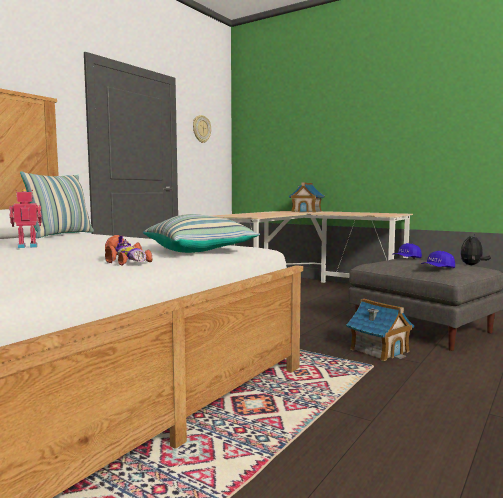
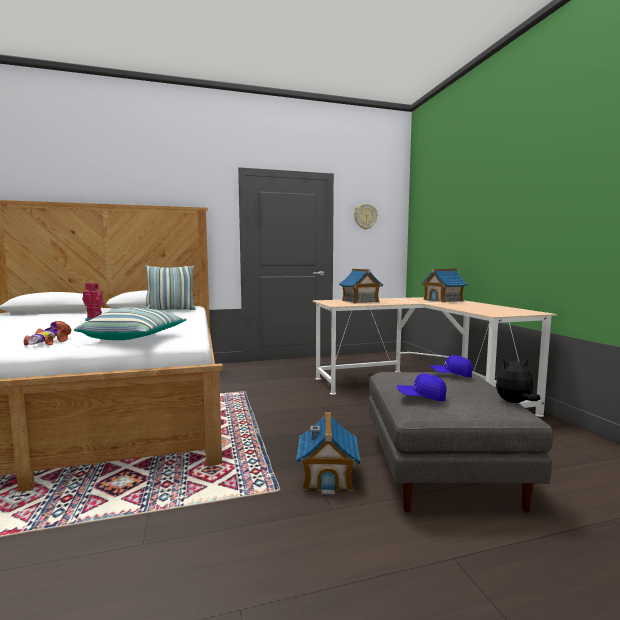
camera: 40 degrees right, 0 degrees up
none -> toy house [339,269,383,303]

